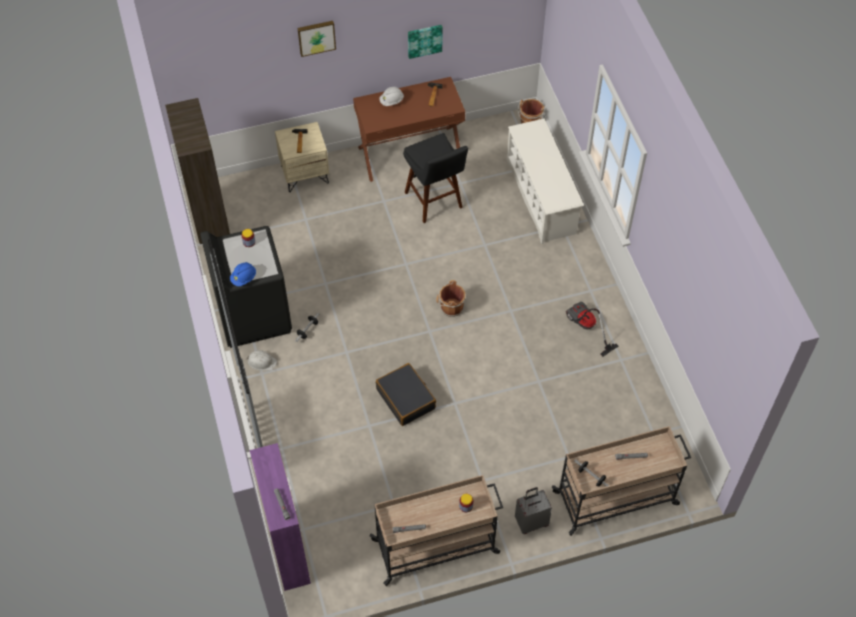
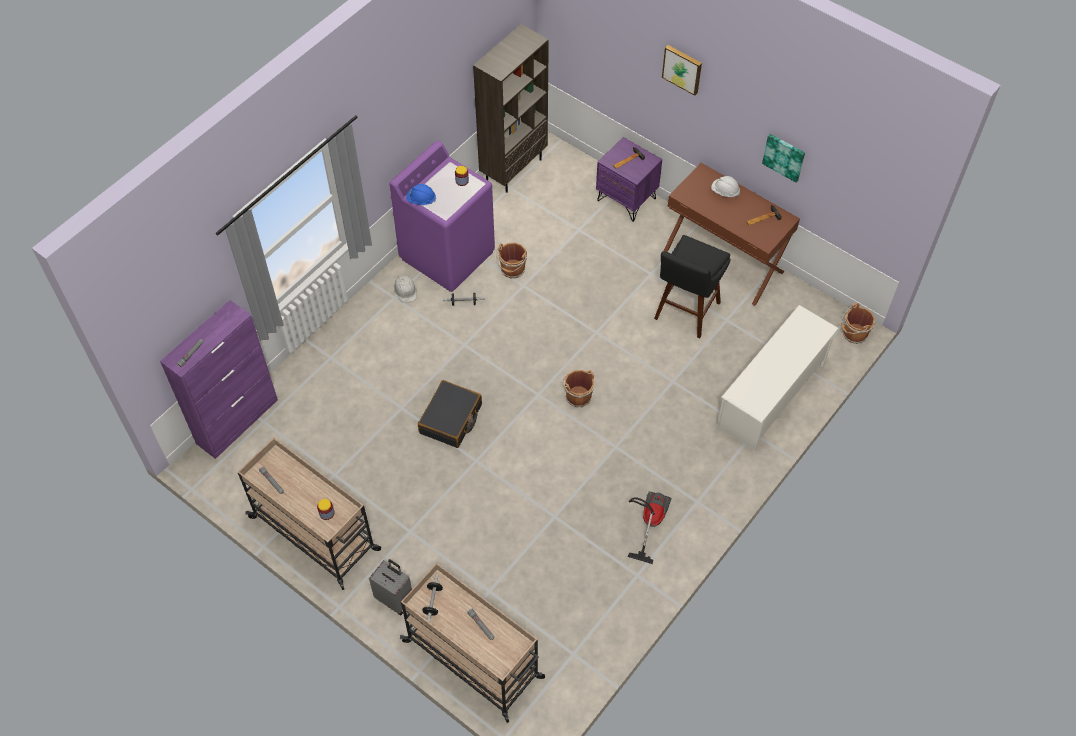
camera: 55 degrees right, 0 degrees up
black washing machine [200,226,292,348] -> purple washing machine [390,141,495,292]
beige nightstand [275,122,329,192] -> purple nightstand [596,137,662,222]
none -> brown bucket [496,242,527,278]

